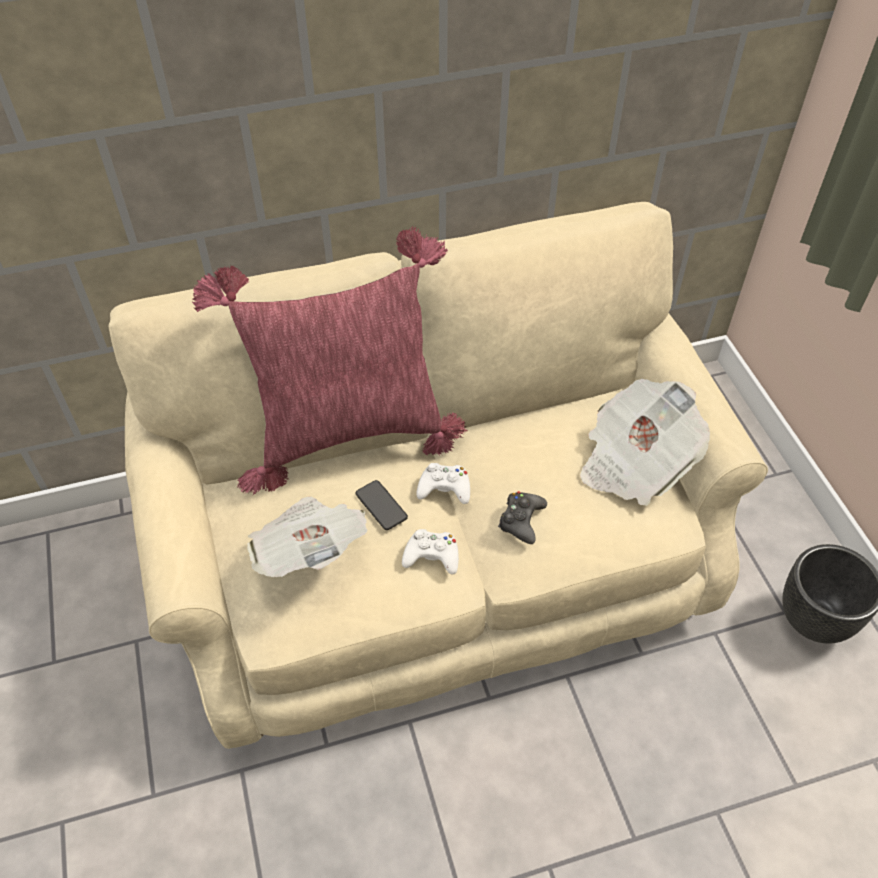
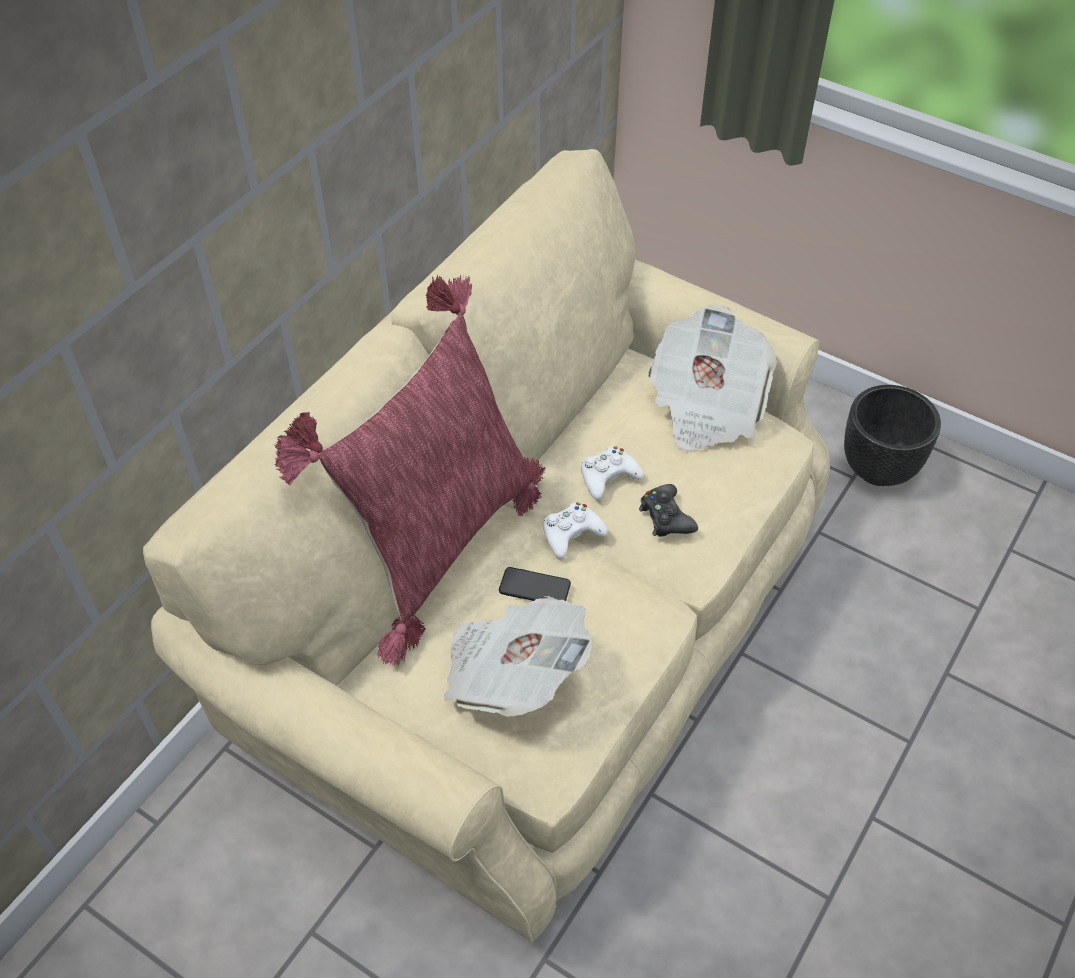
camera: 40 degrees left, 0 degrees up
white game controller [402,529,459,574] -> white game controller moved to [581,446,644,500]

